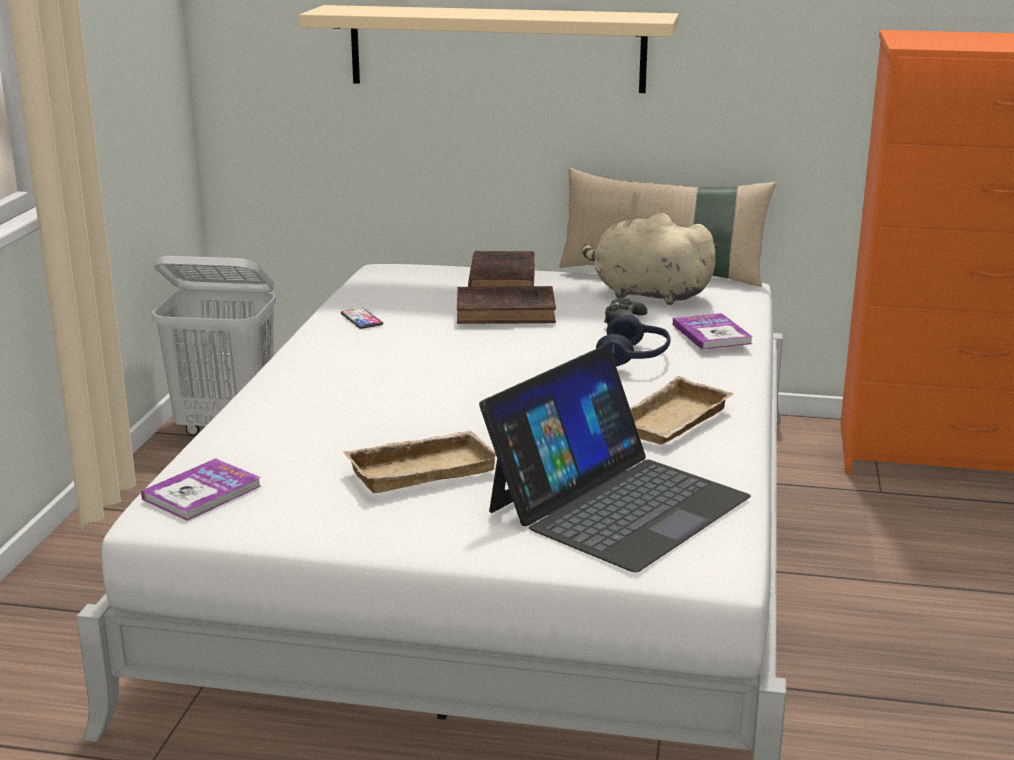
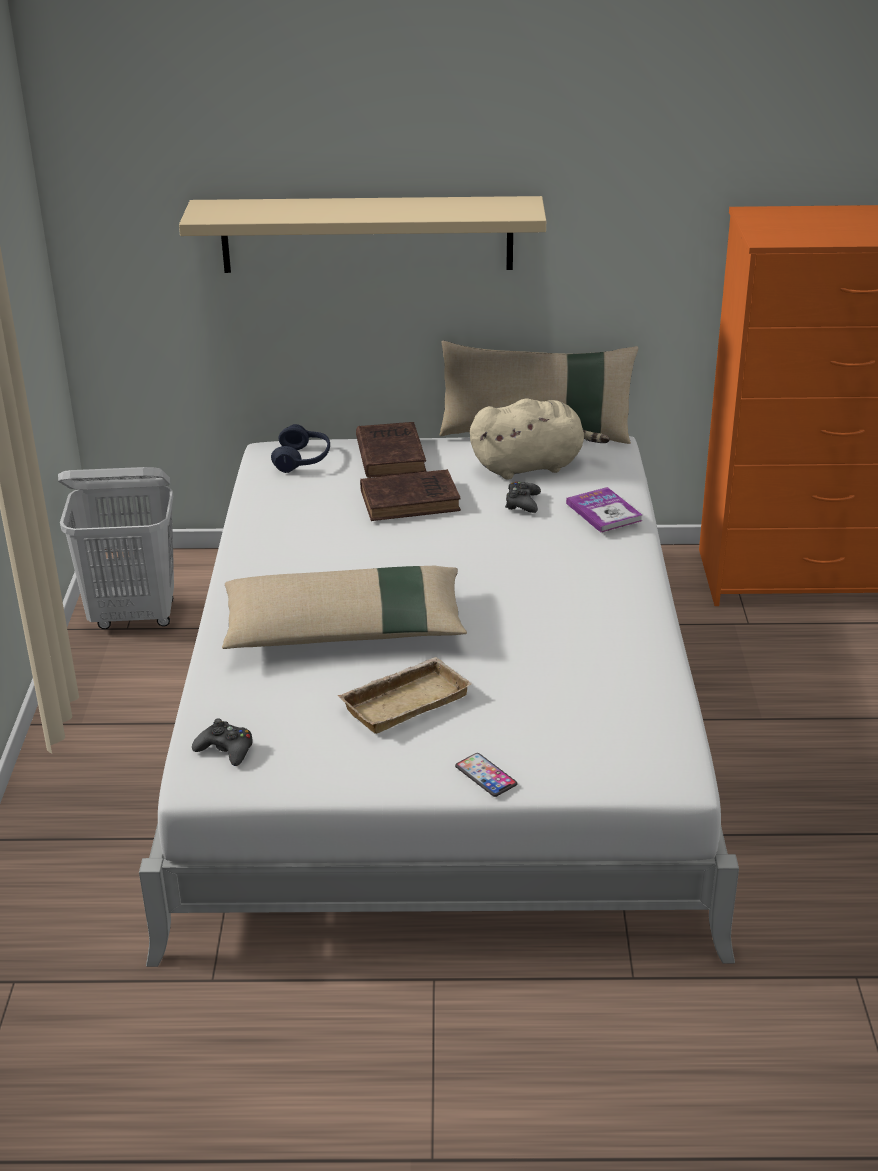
camera: 10 degrees left, 10 degrees up
book [141,458,261,521] -> black game controller [192,718,253,766]
phone [341,308,383,329] -> phone moved to [455,753,517,797]
laptop [479,345,751,572] -> none
beige plush toy [582,213,720,305] -> beige plush toy turned 150 degrees clockwise [470,399,610,480]
blue headphones [596,315,671,367] -> blue headphones moved to [271,424,330,473]
beige tray [630,376,734,445] -> none
none -> beige pillow [222,566,467,649]

